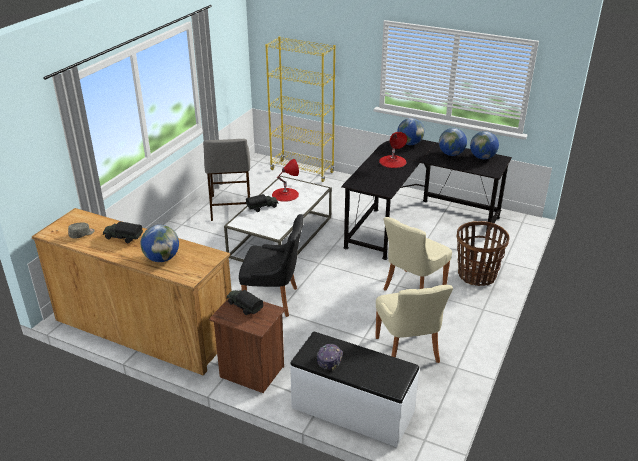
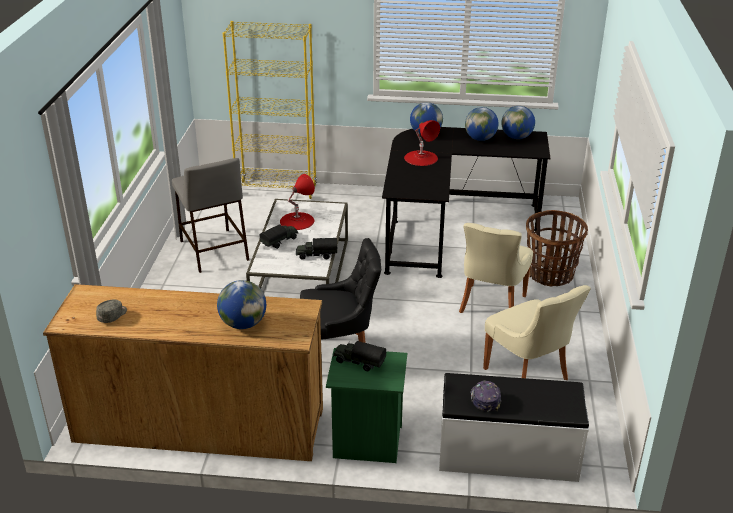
camera: 20 degrees left, 0 degrees up
toy truck [103,221,143,243] -> toy truck moved to [296,238,337,260]
brown nightstand [209,298,286,393] -> green nightstand [326,348,407,463]

